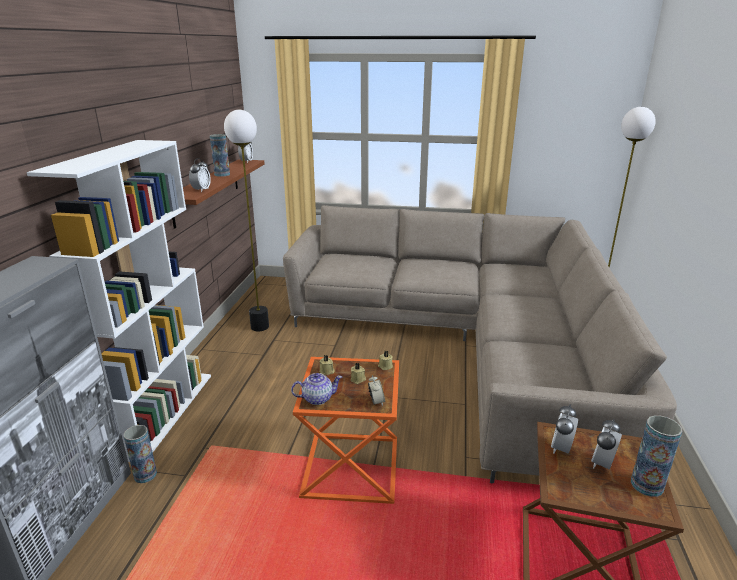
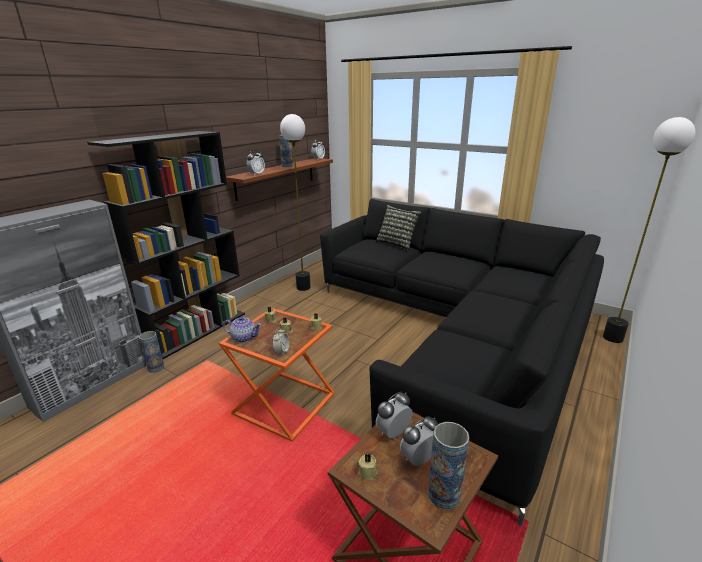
camera: 25 degrees right, 0 degrees up
white bookcase [27,140,211,462] -> black bookcase [87,131,245,359]
beige sofa [283,205,677,483] -> black sofa [320,199,604,526]
none -> beige candle [358,453,377,480]
none -> pillow [376,205,421,251]

